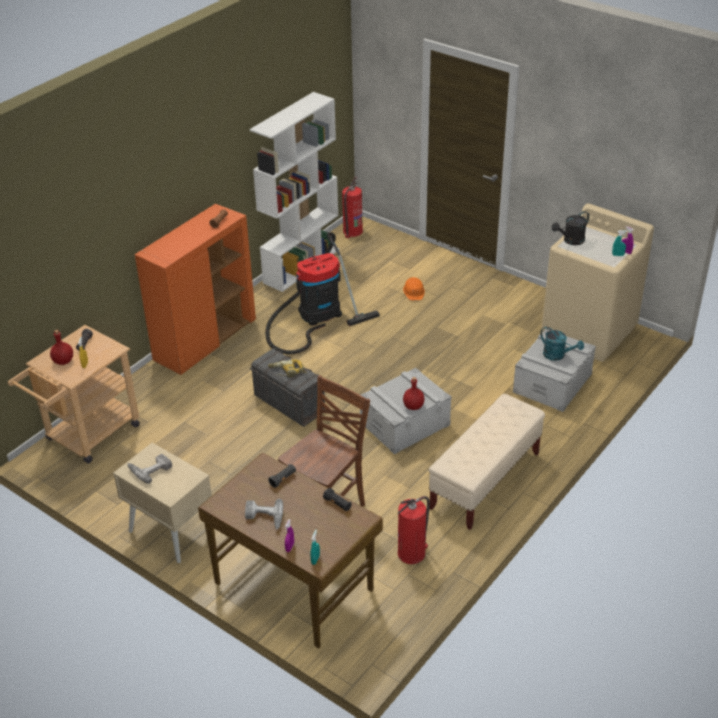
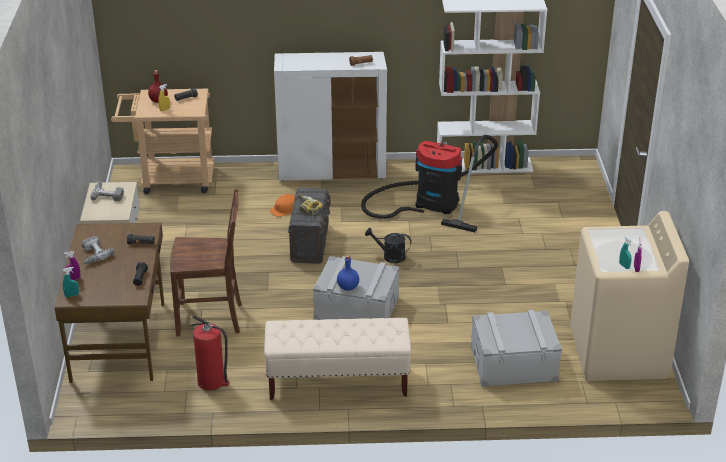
camera: 50 degrees right, 5 degrees down
orange cabinet [135,204,256,375] -> white cabinet [274,52,387,181]
fire extinguisher [342,176,363,238] -> none
orange hard hat [403,277,425,301] -> orange hard hat moved to [270,194,295,217]
red bottle [403,377,425,410] -> blue bottle [337,255,359,291]
turquoise watering can [540,327,584,361] -> none
black watering can [552,211,589,245] -> black watering can moved to [365,228,411,263]

